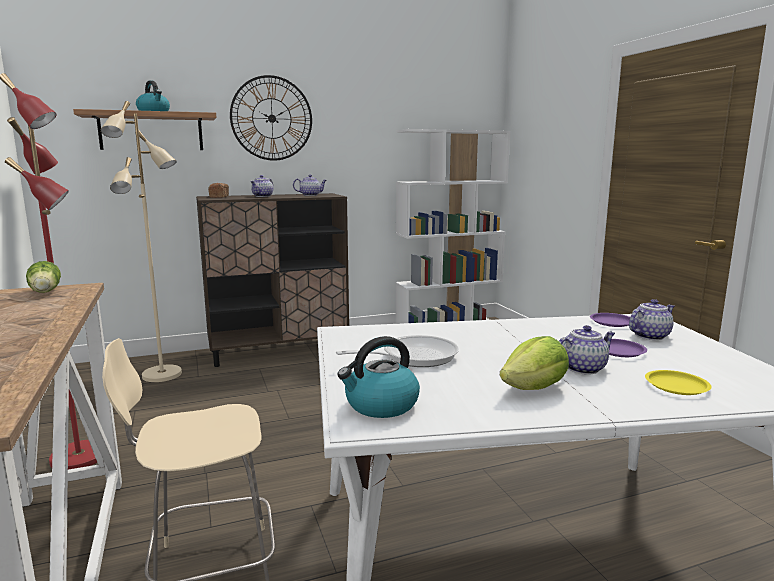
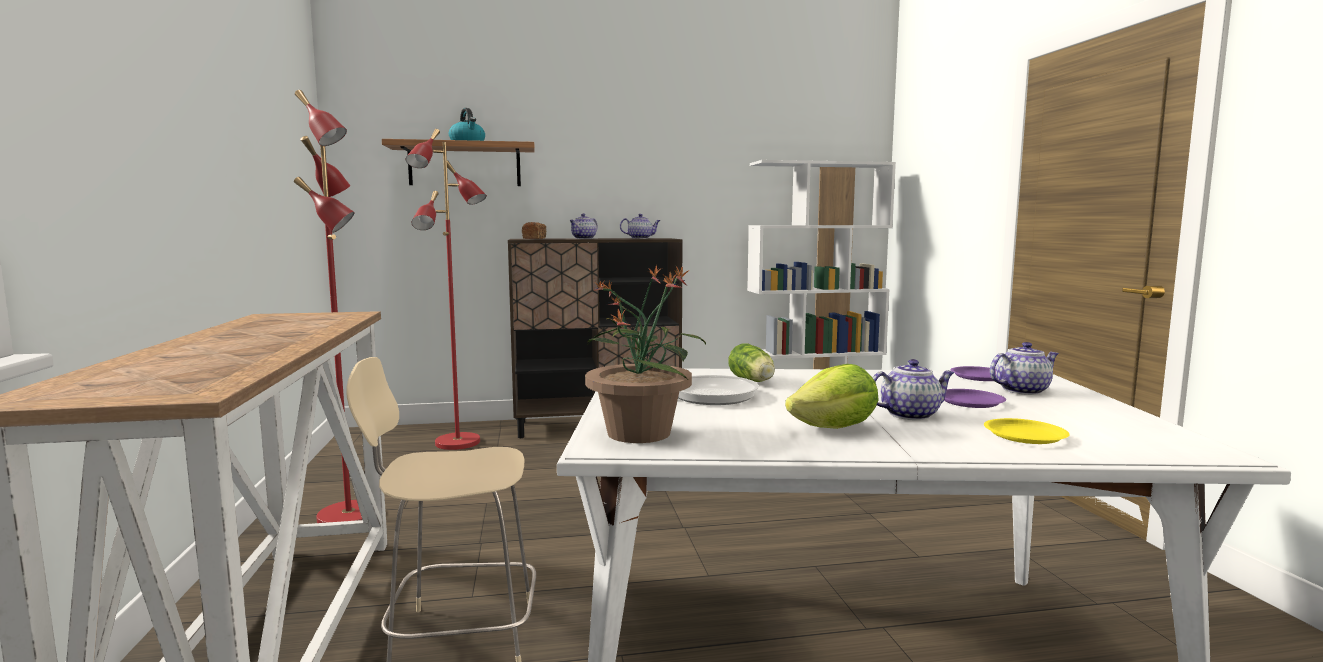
camera: 10 degrees right, 5 degrees down
lettuce [26,261,61,293] -> lettuce moved to [728,343,775,382]
beige floor lamp [101,101,182,382] -> red floor lamp [405,129,487,450]
wall clock [230,75,312,161] -> none
kettle [337,336,420,418] -> potted plant [585,265,706,443]

